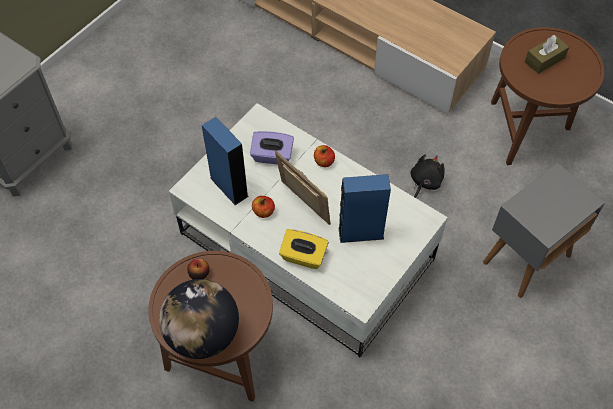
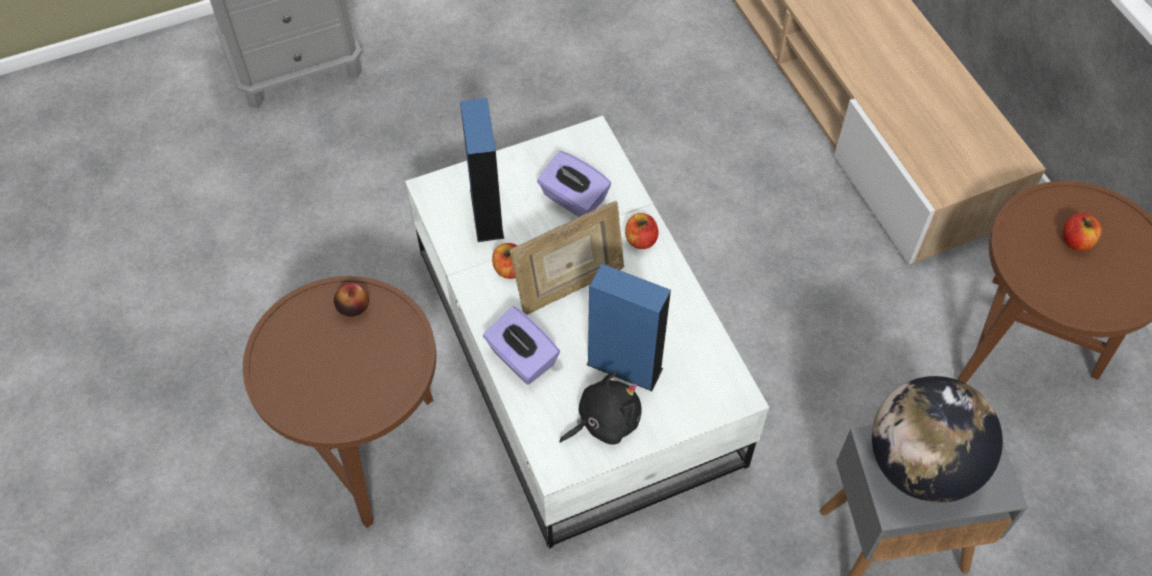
camera: 30 degrees right, 0 degrees up
globe [159,279,239,359] -> globe moved to [872,376,1003,503]
picture frame [275,151,331,225] -> picture frame turned 75 degrees clockwise [510,201,624,315]
yellow tissue box [279,229,329,269] -> purple tissue box [483,306,560,385]
black plush toy [411,154,445,198] -> black plush toy moved to [559,372,642,445]
brown tissue box [525,35,569,74] -> apple [1063,213,1102,251]

